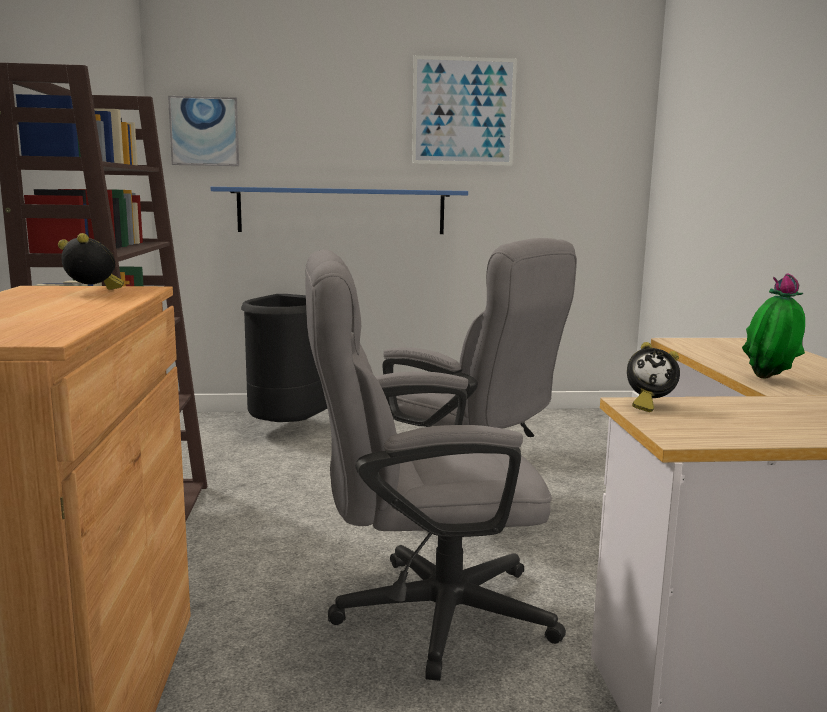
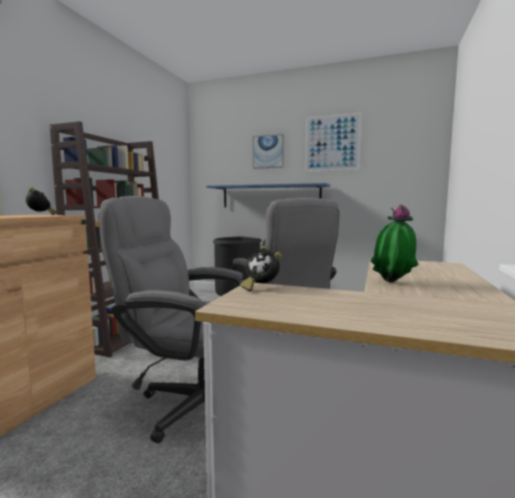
camera: 25 degrees right, 5 degrees down
picture [168,96,239,166] -> picture moved to [253,134,284,169]

